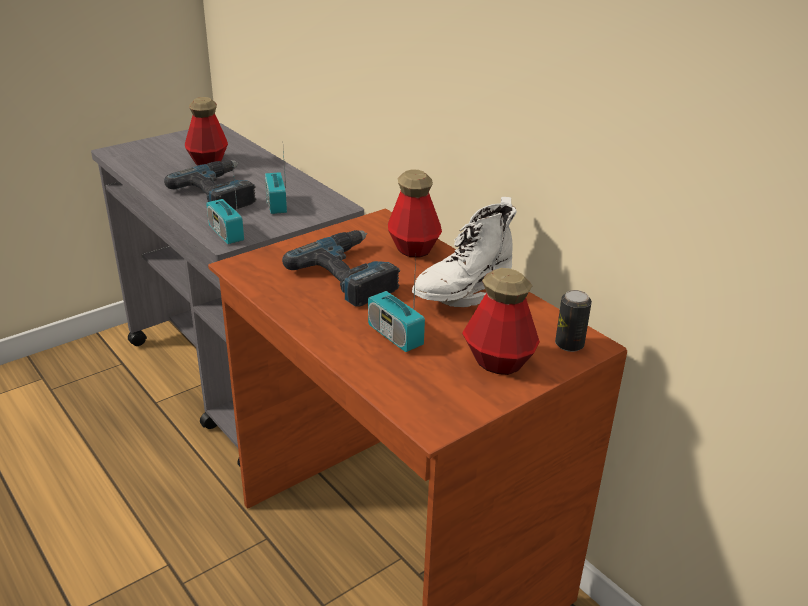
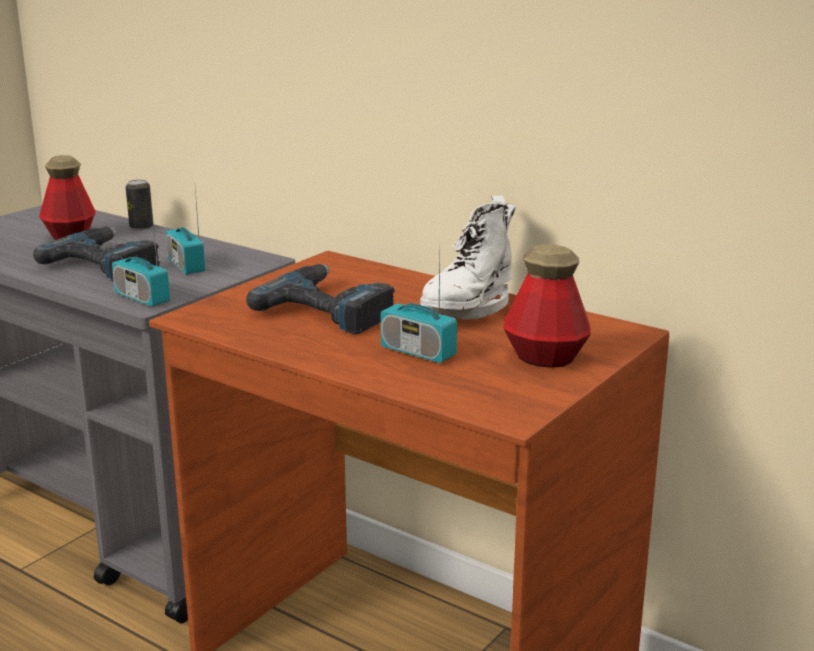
camera: 15 degrees left, 10 degrees down
bottle [388,170,442,258] -> none
can [555,290,592,352] -> can moved to [125,180,153,230]

